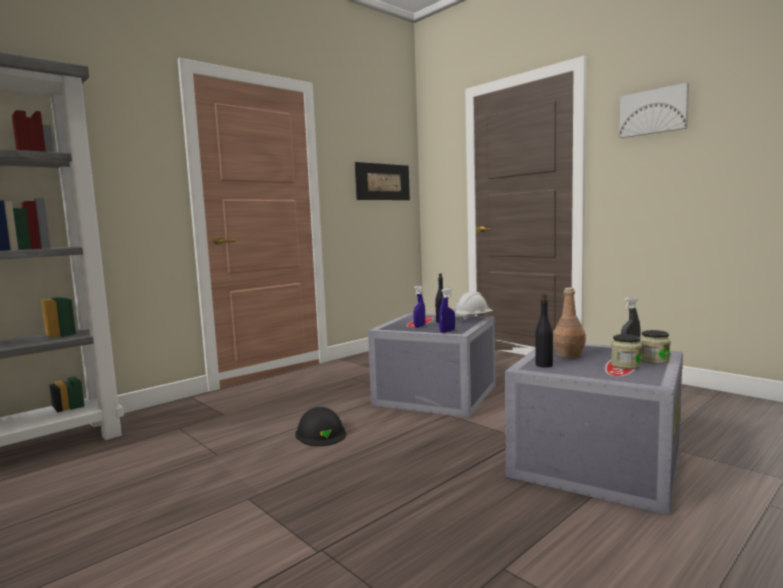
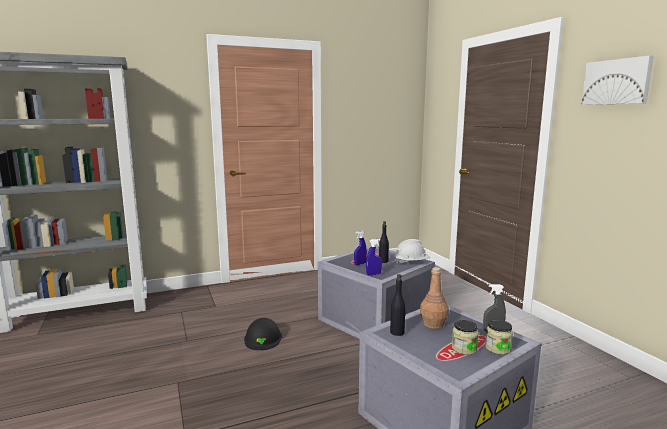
camera: 20 degrees right, 5 degrees up
picture [355,162,410,200] -> none

